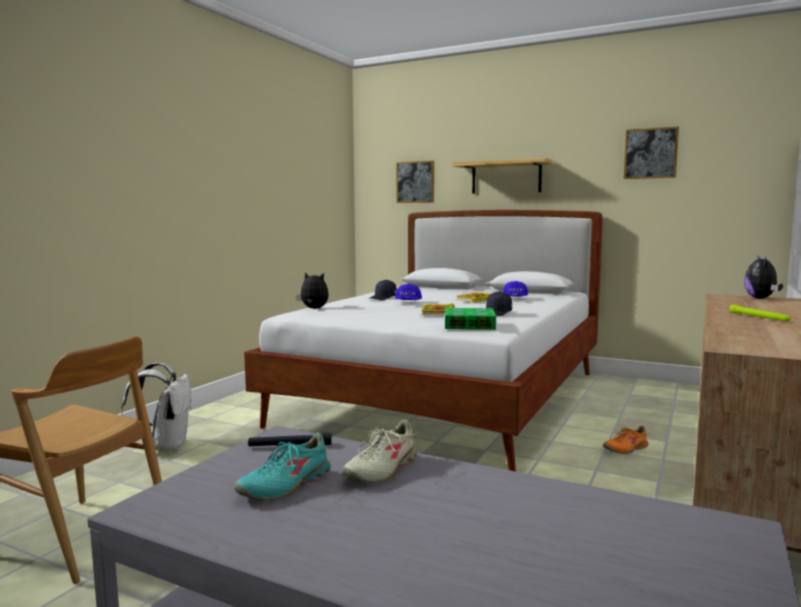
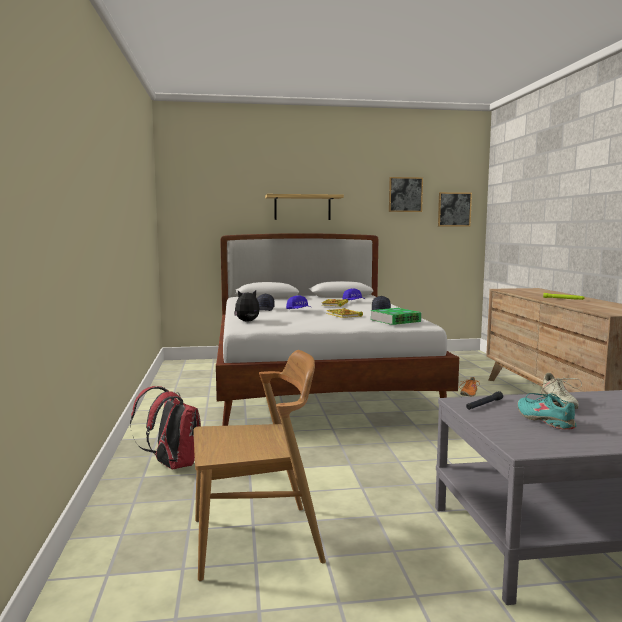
camera: 35 degrees left, 0 degrees up
white backpack [122,363,192,451] -> red backpack [130,386,201,469]
turquoise shoe [234,433,331,500] -> turquoise shoe turned 150 degrees clockwise [517,393,576,430]
picture [396,160,434,203] -> picture moved to [438,192,472,226]
plush toy [744,256,783,299] -> none

